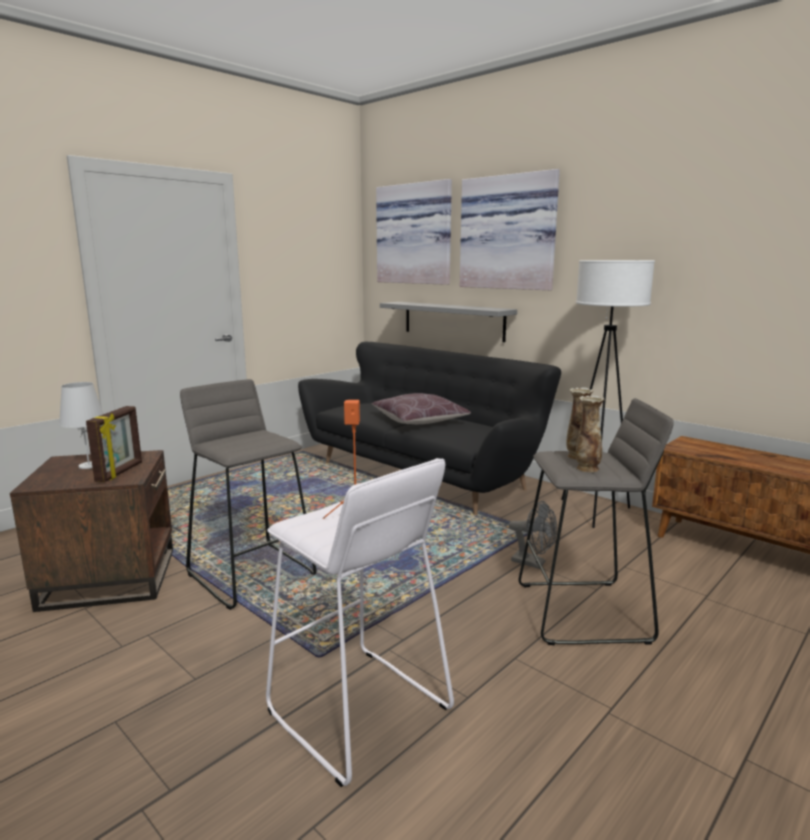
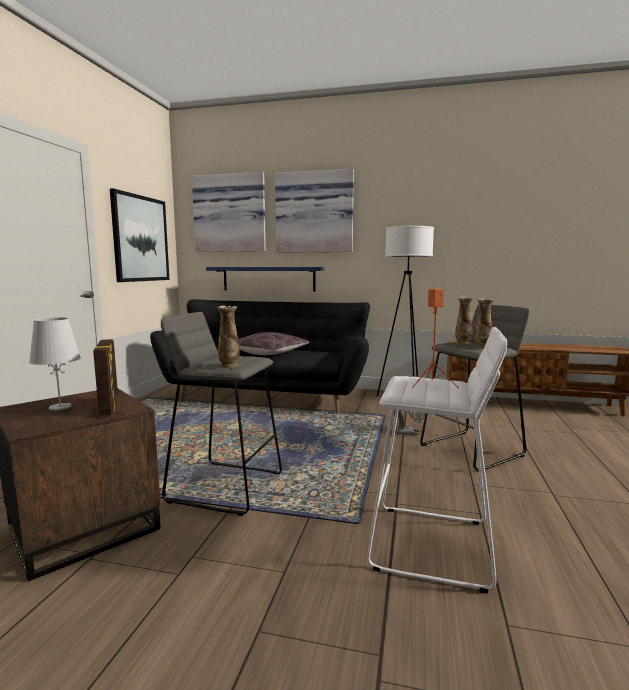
camera: 30 degrees left, 5 degrees down
grey shelf [380,302,517,342] -> blue shelf [206,267,324,292]
none -> picture [110,188,170,282]
none -> vase [217,306,239,368]

